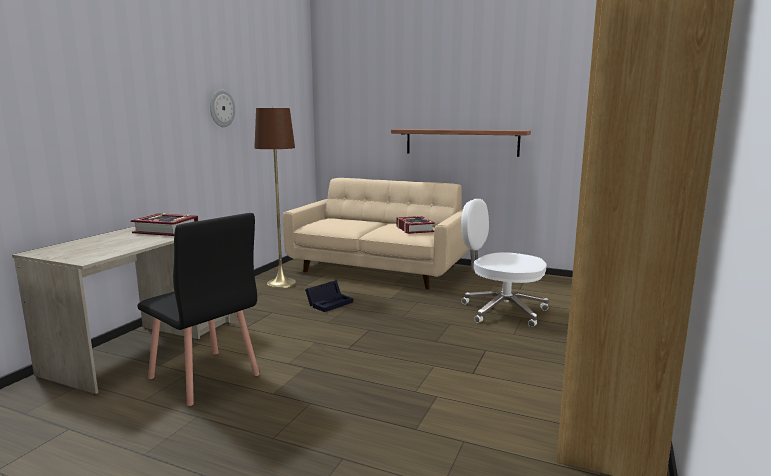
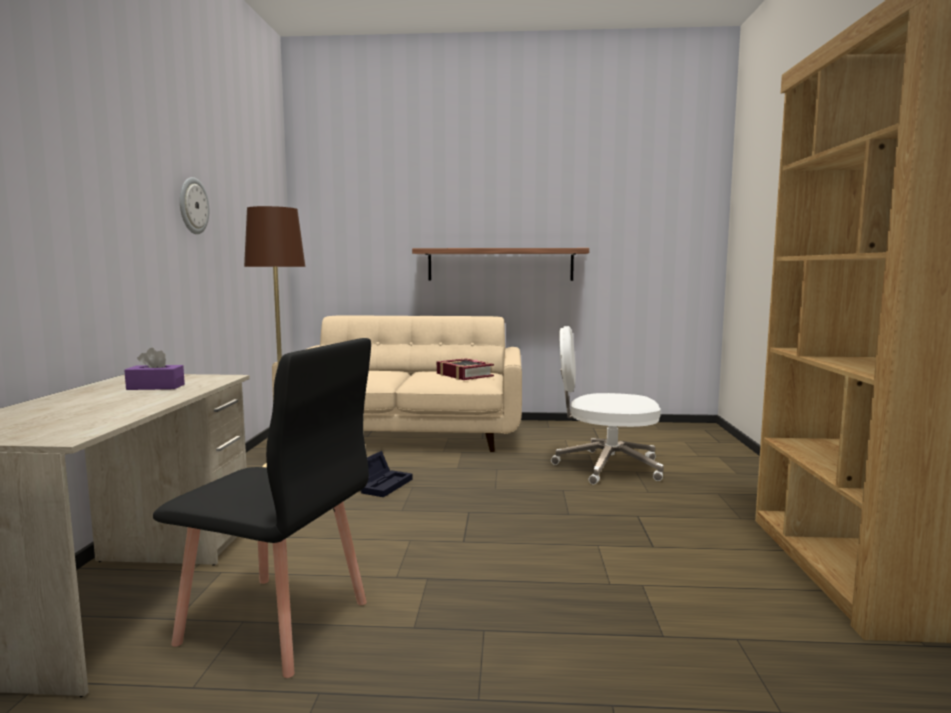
camera: 20 degrees left, 5 degrees down
book [131,213,198,236] -> purple tissue box [124,348,185,390]

